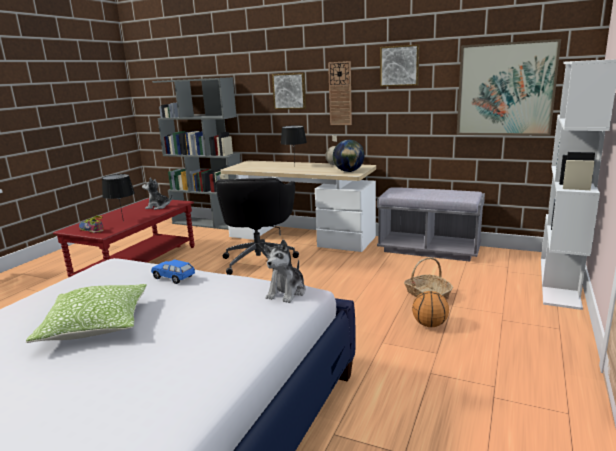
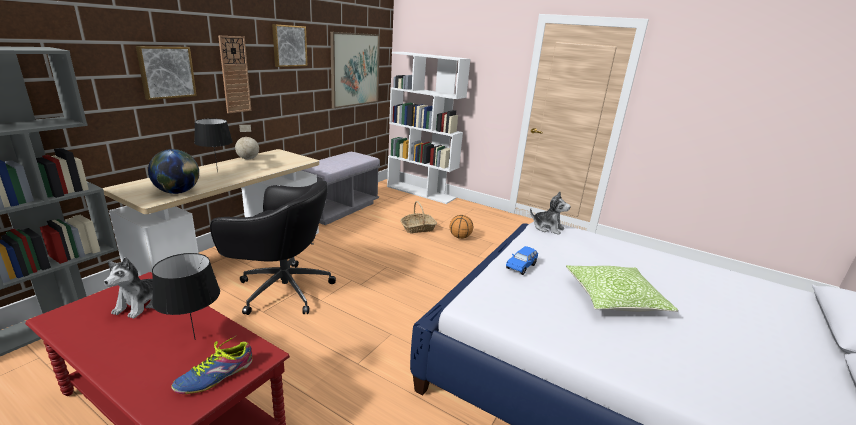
camera: 85 degrees left, 5 degrees up
globe [333,140,365,172] -> globe moved to [148,149,199,194]

